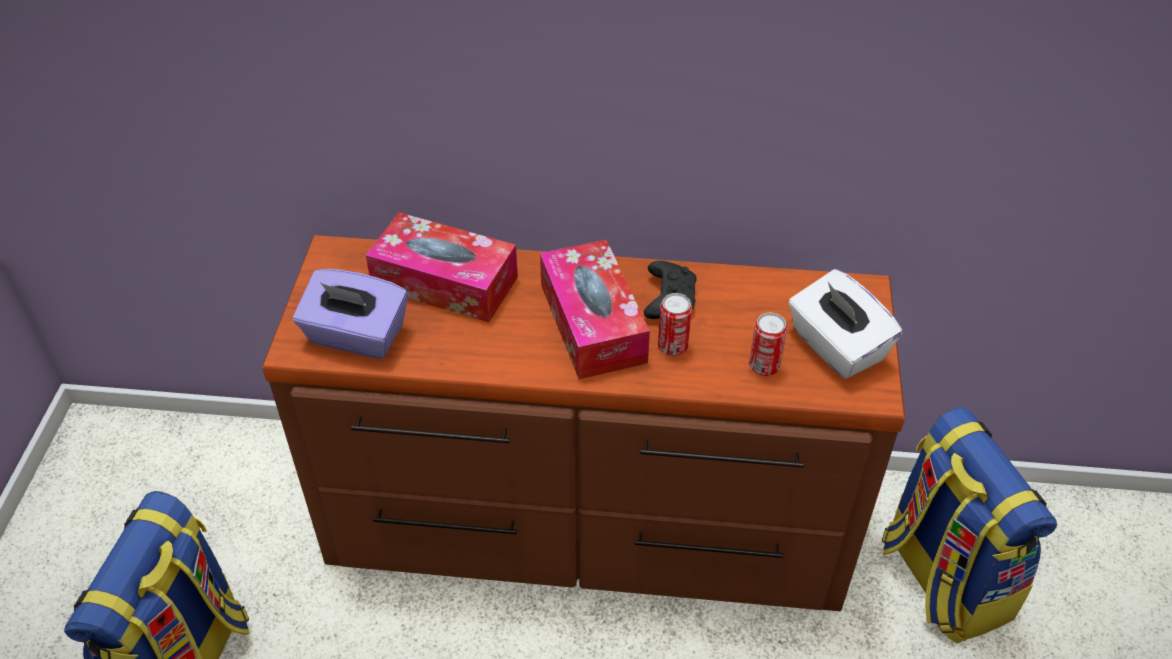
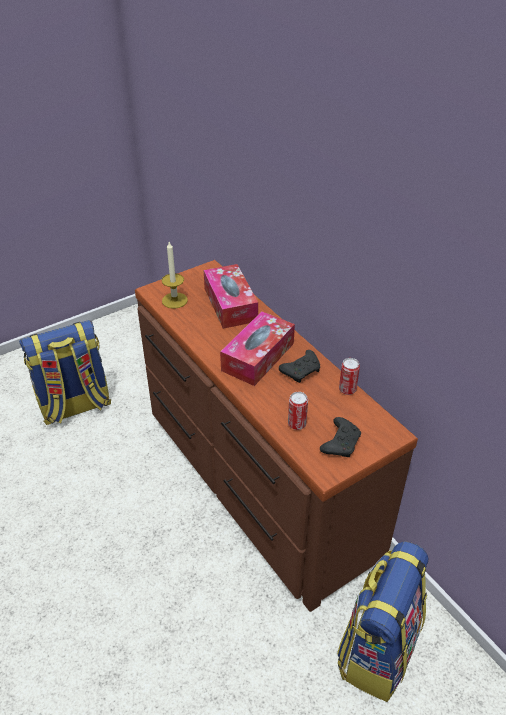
camera: 50 degrees right, 5 degrees down
purple tissue box [293,269,408,359] -> candle [162,242,188,309]
can [658,293,692,356] -> can moved to [339,358,360,395]
white tissue box [788,269,902,379] -> black game controller [320,417,361,457]

